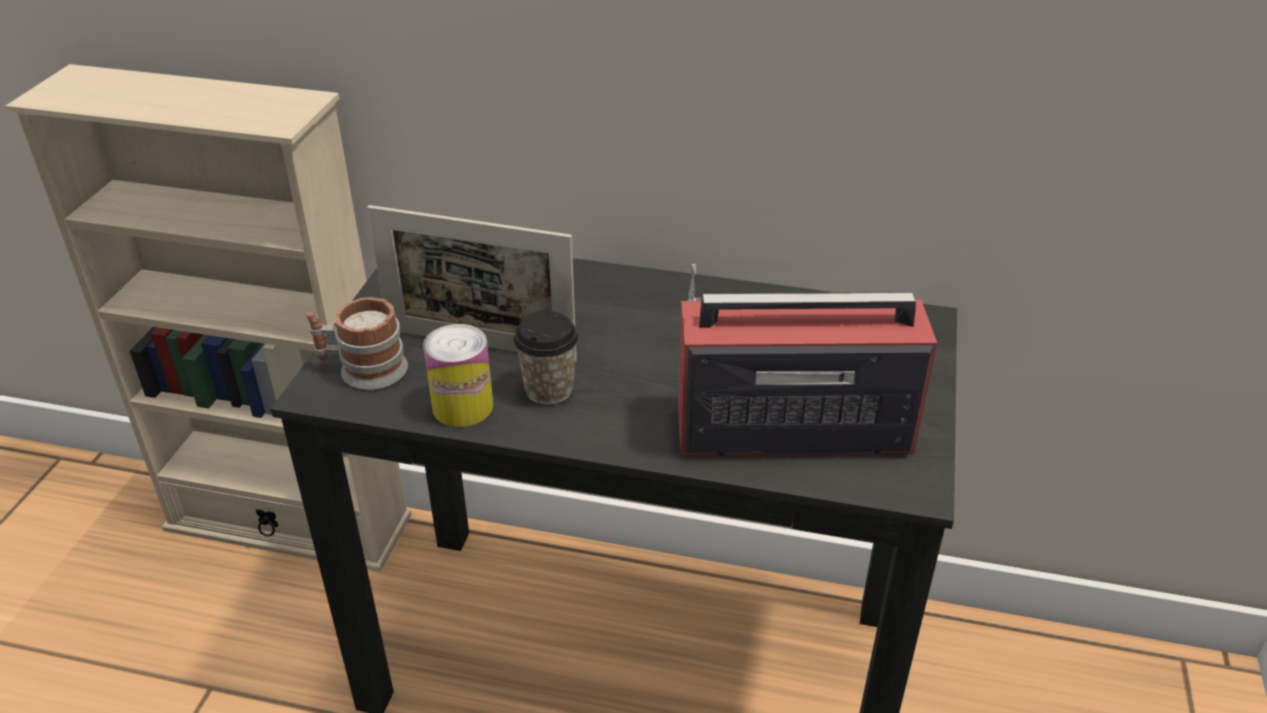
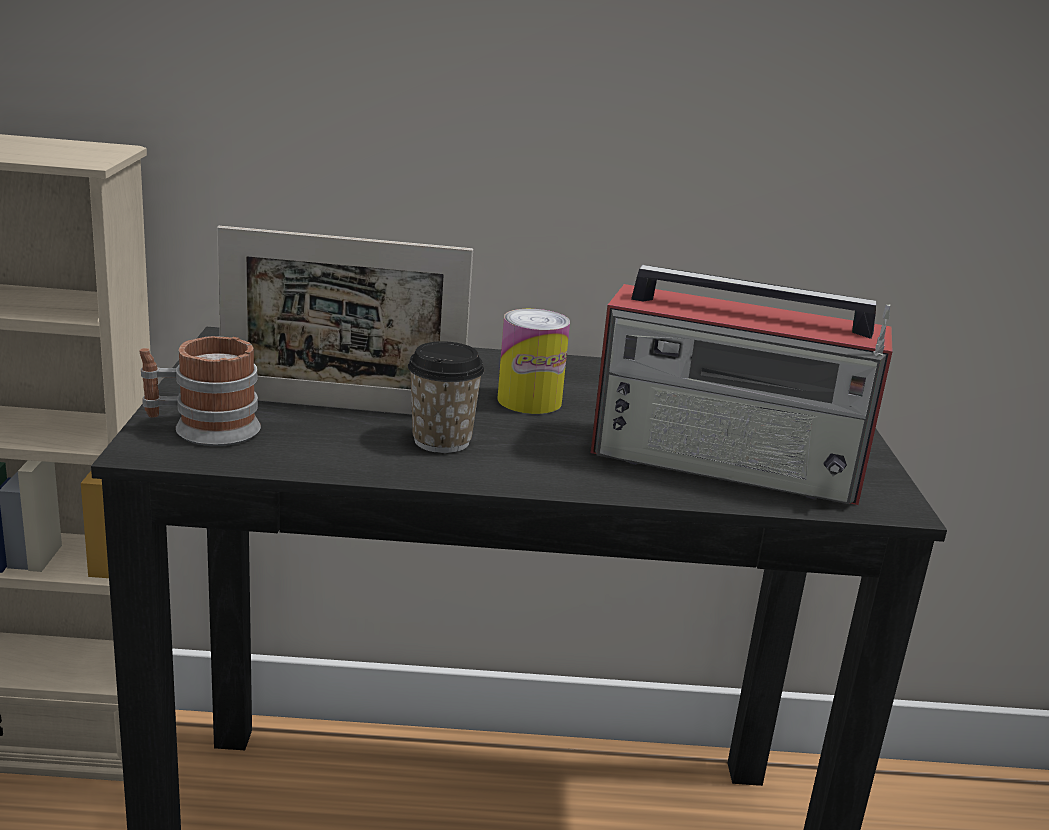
camera: 15 degrees left, 15 degrees down
can [423,324,493,427] -> can moved to [497,309,570,414]
radio [678,264,937,456] -> radio turned 150 degrees counterclockwise [591,265,893,505]

